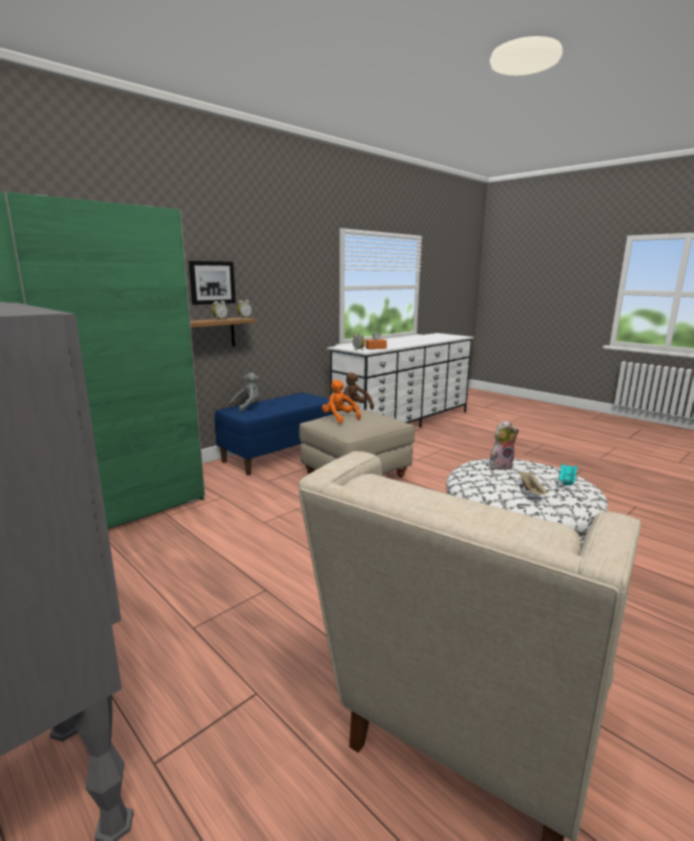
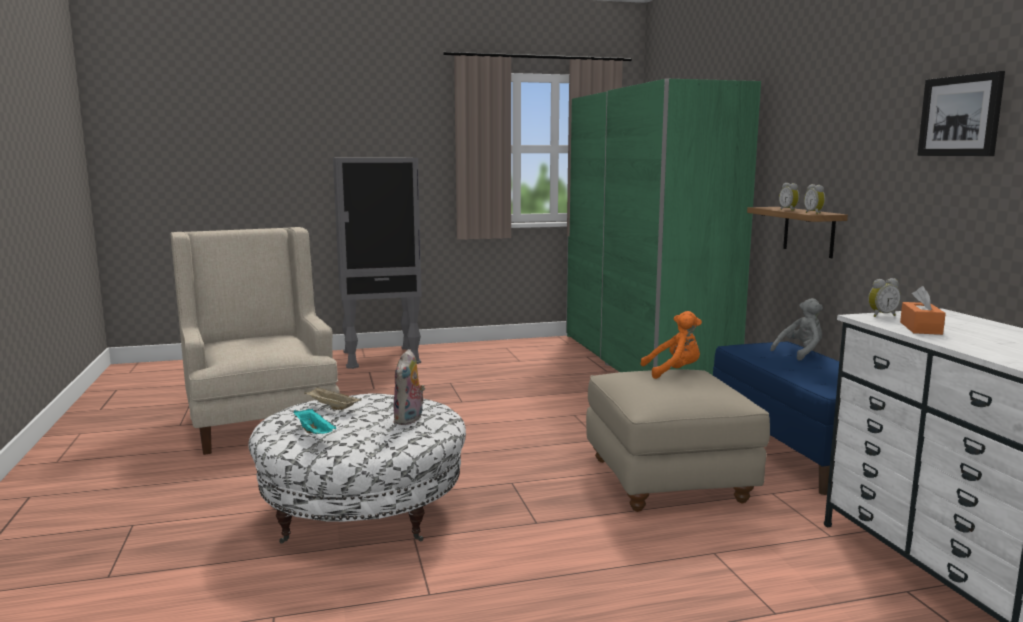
camera: 120 degrees right, 5 degrees down
picture [189,261,236,305] -> picture moved to [917,71,1005,156]
grey plush toy [228,372,260,412] -> grey plush toy turned 105 degrees counterclockwise [770,298,823,361]
brown plush toy [343,372,374,412] -> none

